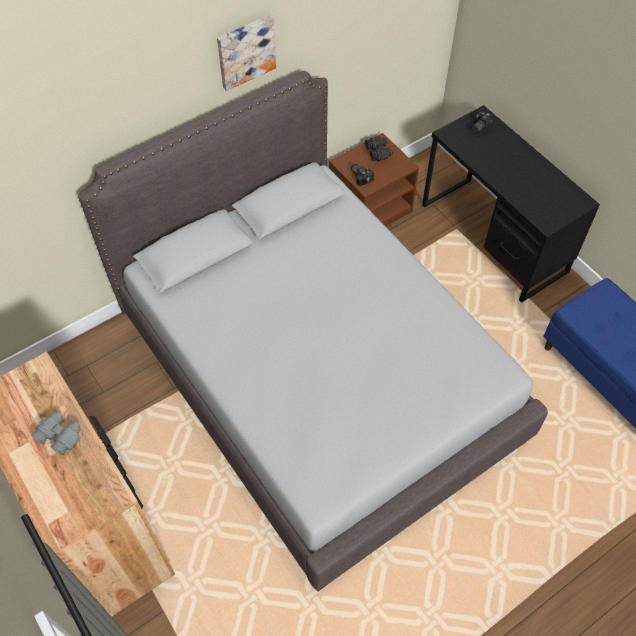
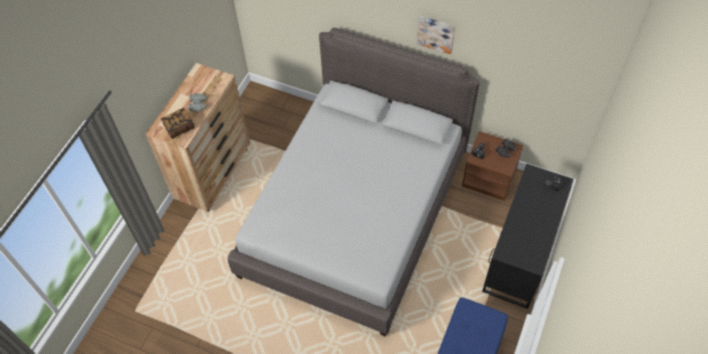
camera: 60 degrees right, 0 degrees up
none -> book [161,108,195,139]

